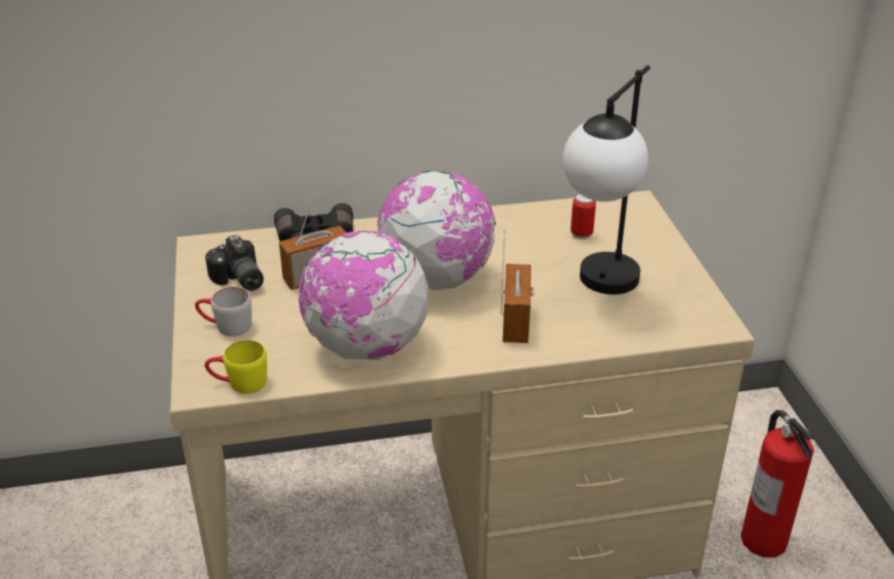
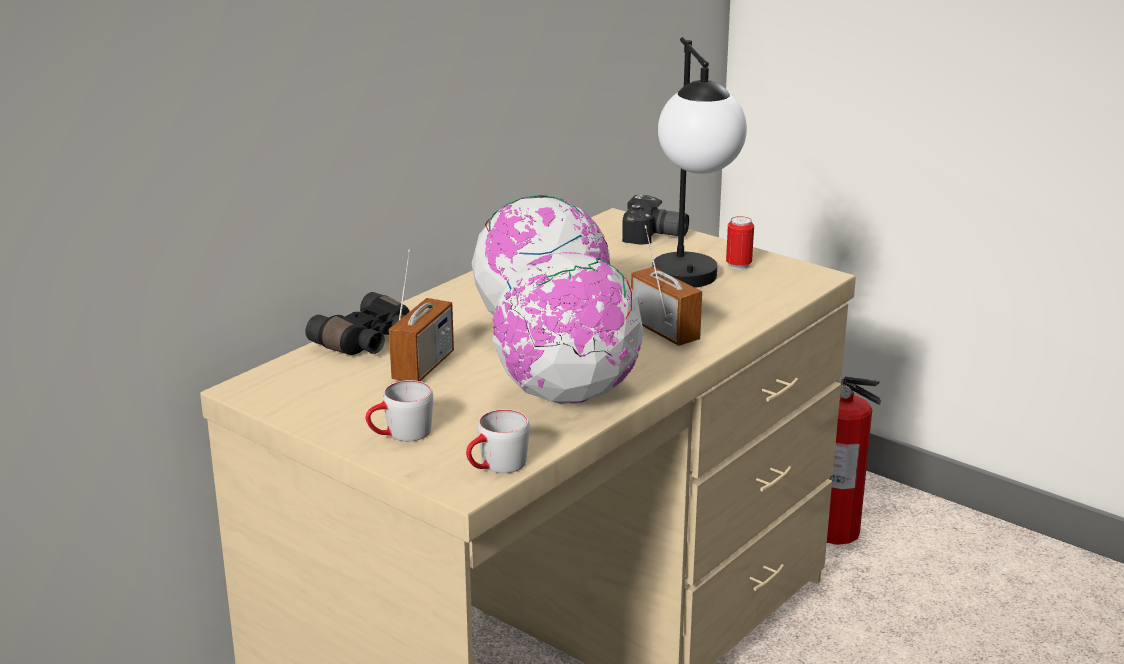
camera: 40 degrees left, 10 degrees down
camera [205,235,264,291] -> camera moved to [622,195,689,245]
yellow mug [205,340,267,394] -> grey mug [466,409,530,473]
can [570,194,596,240] -> can moved to [726,216,754,270]

